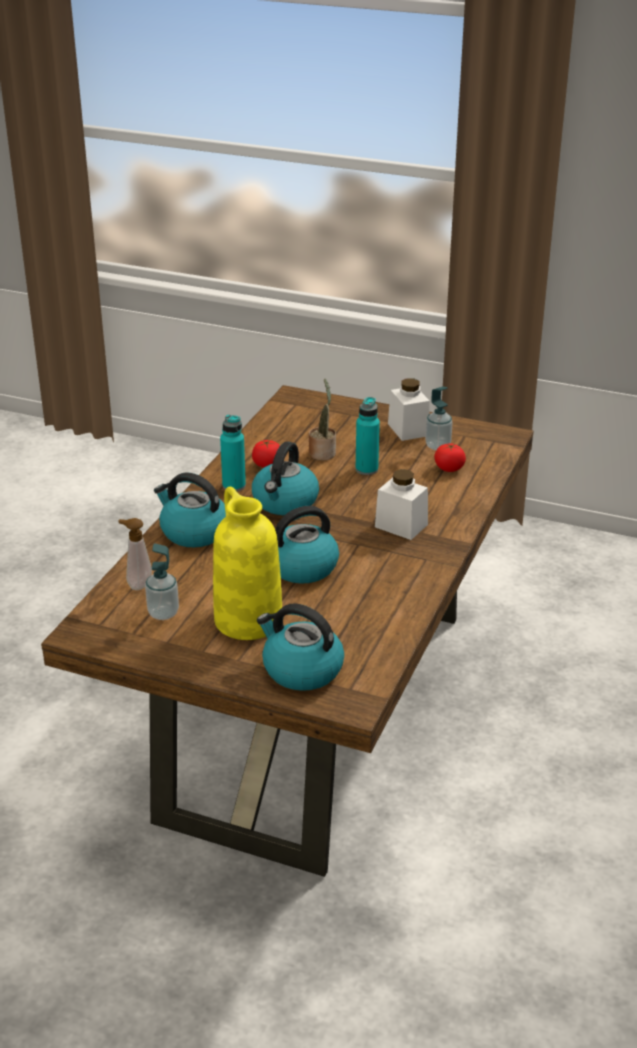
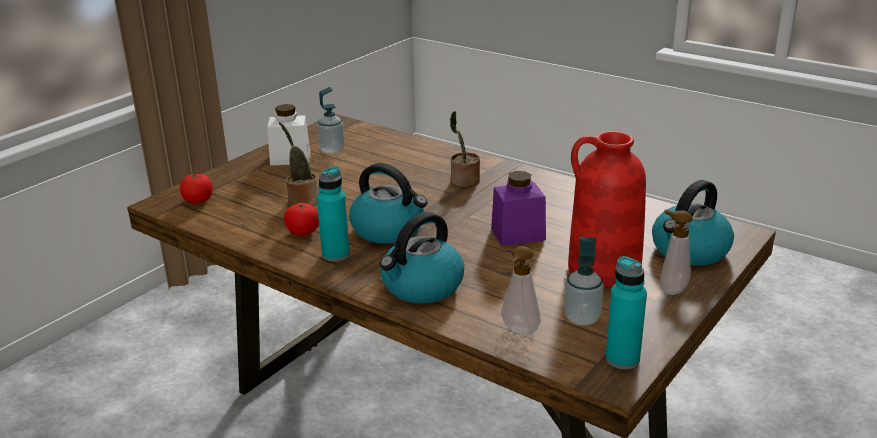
camera: 75 degrees left, 5 degrees down
yellow vase [213,487,282,640] -> red vase [568,131,646,288]
kettle [275,506,339,584] -> purple jar [491,171,546,246]
turquoise bottle [356,397,380,475] -> turquoise bottle moved to [606,256,647,369]
white jar [375,469,428,540] -> potted plant [450,111,480,187]
tomato [434,443,466,472] -> tomato moved to [180,174,213,203]
none -> soap dispenser [660,209,693,295]

